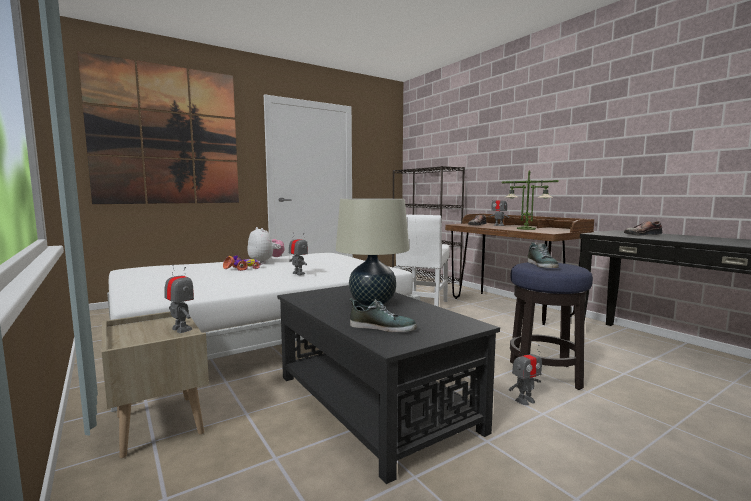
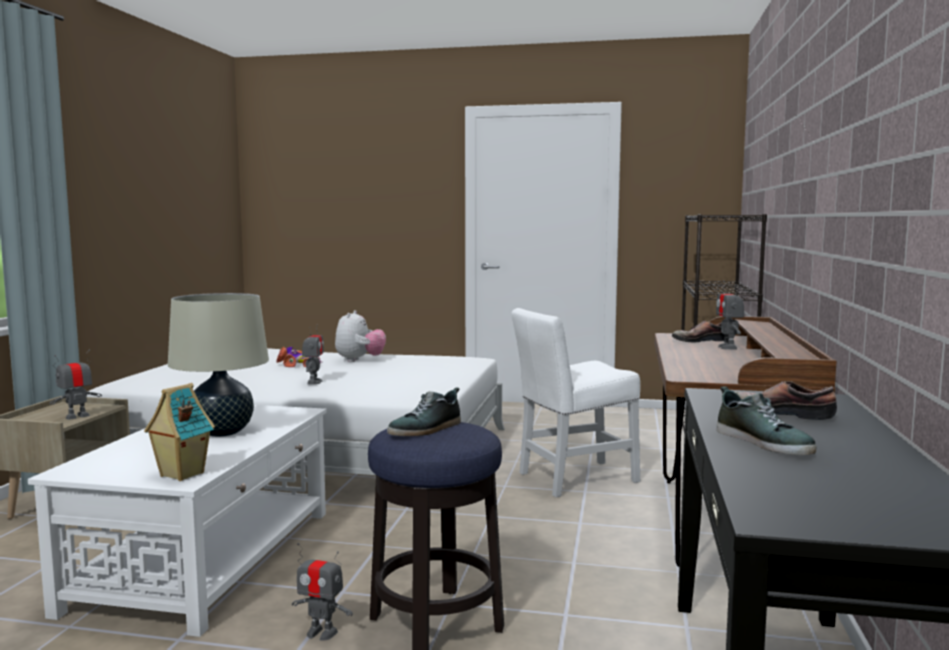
camera: 45 degrees right, 0 degrees up
picture [77,51,239,204] -> none
toy robot [164,265,194,333] -> toy robot turned 135 degrees counterclockwise [50,350,102,420]
black coffee table [277,285,500,484] -> white coffee table [28,405,327,637]
shoe [349,298,417,332] -> shoe moved to [717,386,816,455]
table lamp [502,170,559,230] -> none
none -> toy house [144,383,215,481]

